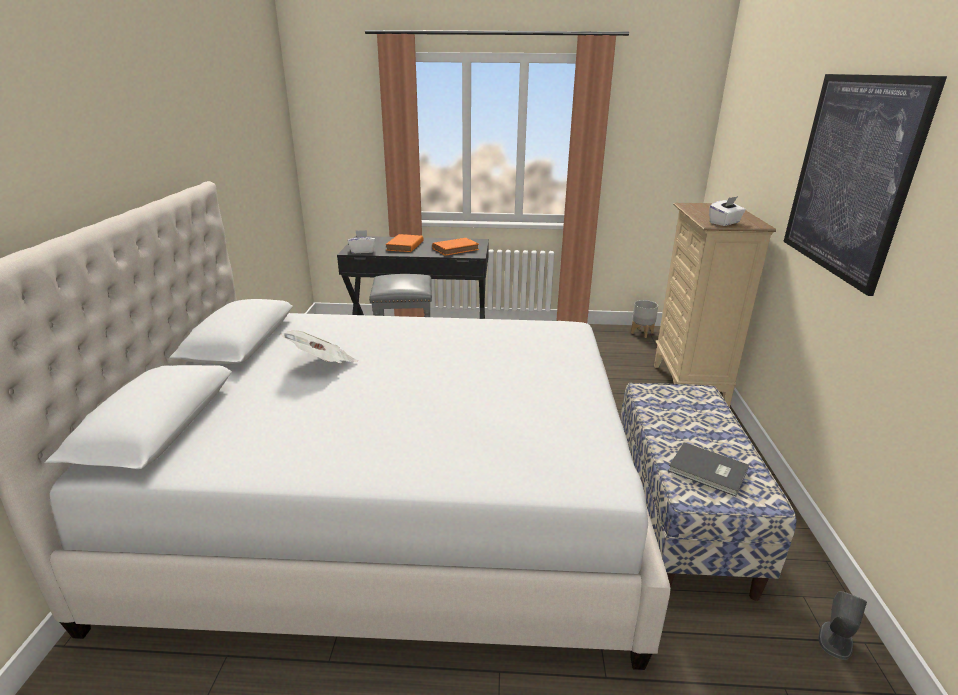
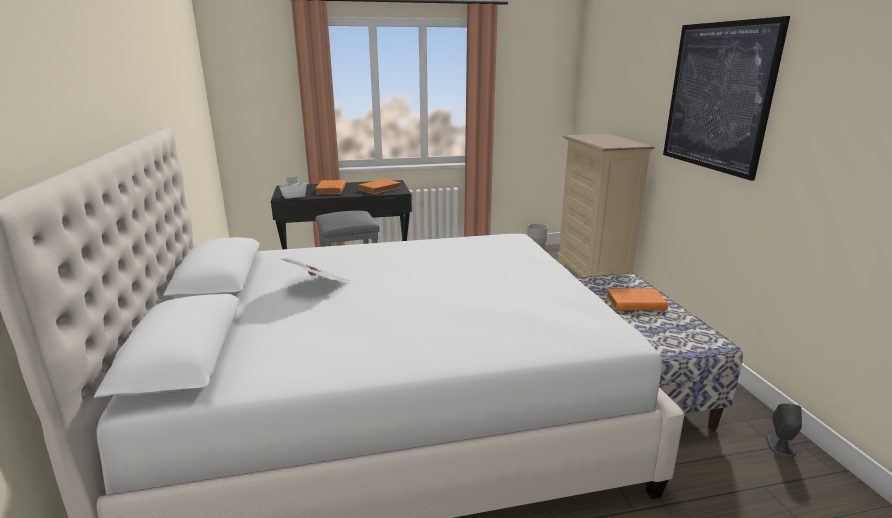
camera: 15 degrees left, 5 degrees down
grey book [668,442,749,496] -> none
white tissue box [709,196,746,226] -> none
none -> orange book [606,288,668,310]

